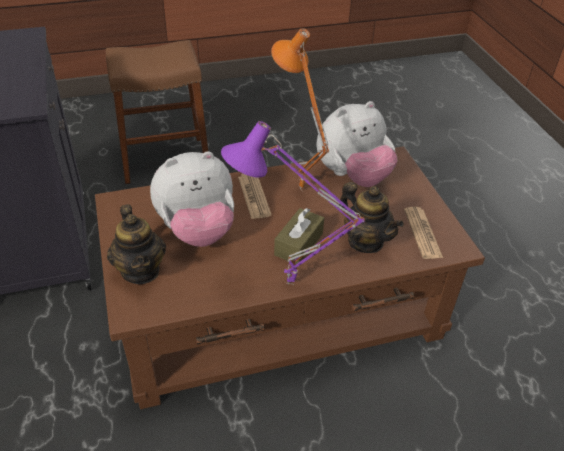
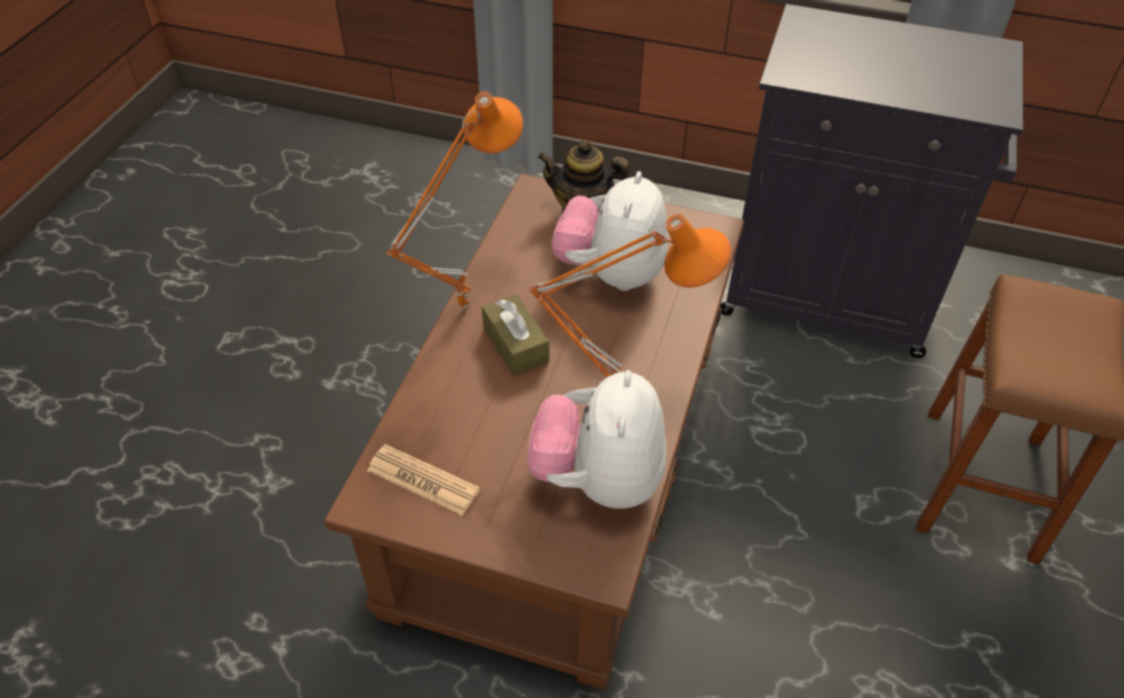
camera: 125 degrees right, 5 degrees up
purple table lamp [221,121,365,285] -> orange table lamp [386,92,523,311]
newspaper [238,174,272,219] -> none
teapot [339,182,404,253] -> none

